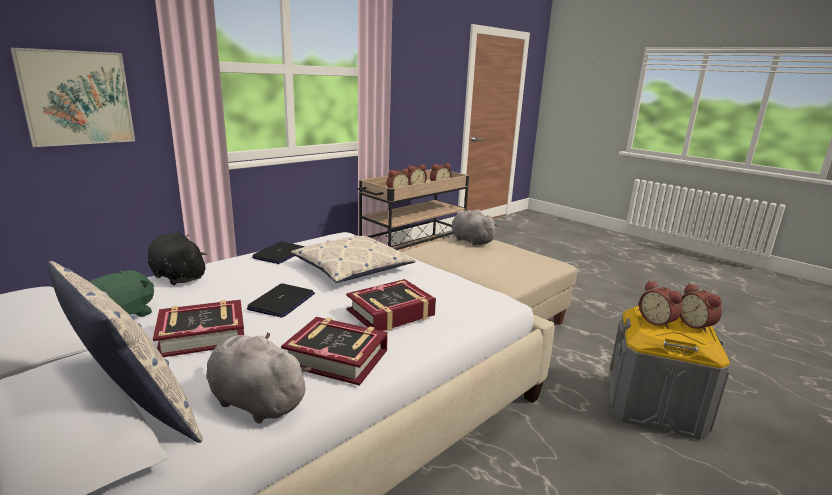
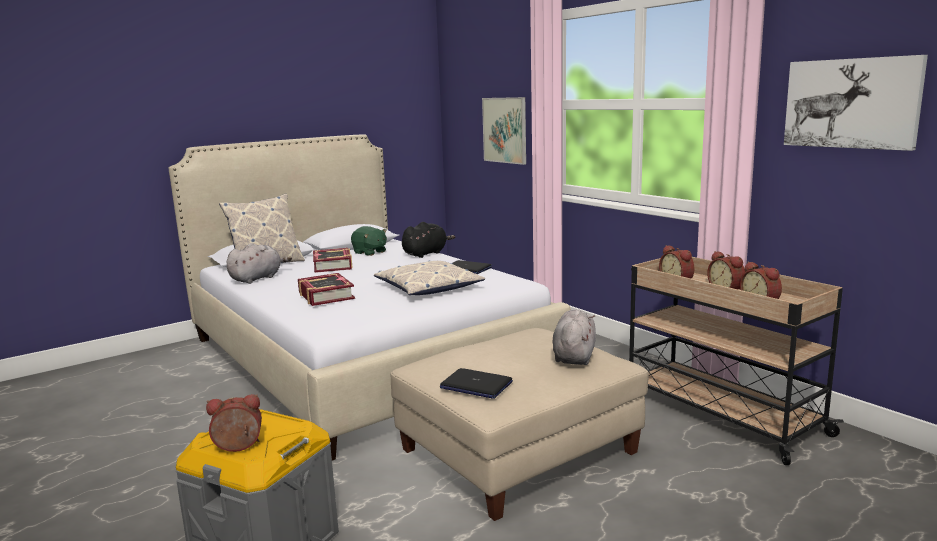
camera: 100 degrees right, 5 degrees down
laptop [247,283,315,318] -> laptop moved to [440,368,513,399]
book [281,317,388,386] -> none
grey plush toy [451,209,499,246] -> grey plush toy turned 45 degrees counterclockwise [553,309,596,365]
alarm clock [639,281,682,329] -> none
none -> picture [784,55,928,151]

